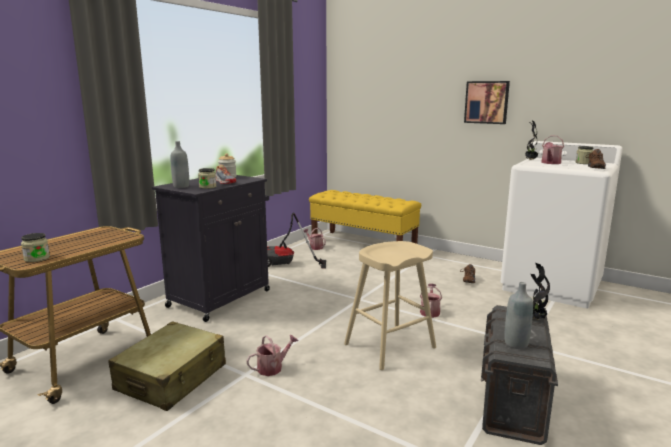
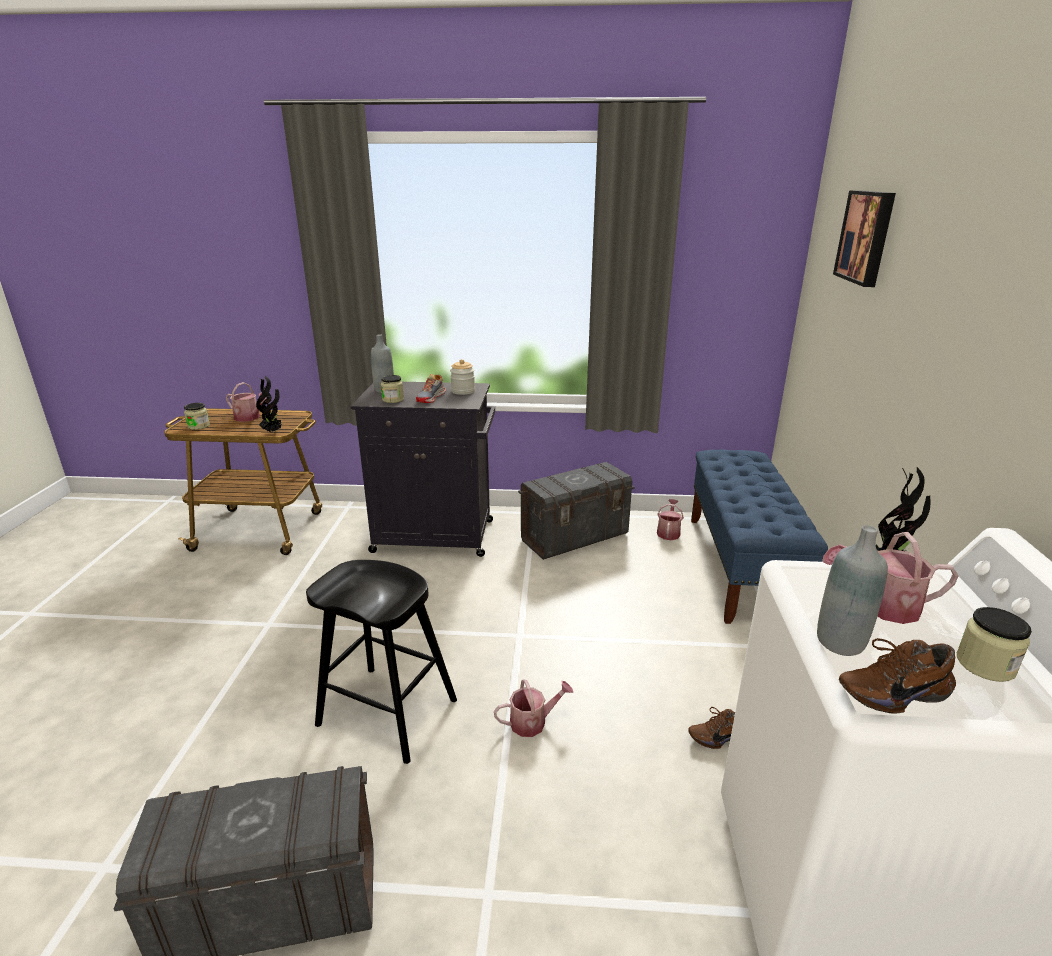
camera: 60 degrees right, 10 degrees up
beige suitcase [108,321,226,411] -> none
watering can [246,335,298,376] -> watering can moved to [226,382,268,422]
vacuum cleaner [267,213,326,269] -> grey storage box [518,462,635,560]
yellow bench [309,190,421,244] -> blue bench [691,449,828,624]
beige stool [344,241,436,370] -> black stool [306,560,457,764]
picture [464,81,510,124] -> picture moved to [833,190,896,287]
grey bottle [504,282,533,349] -> grey bottle moved to [817,525,888,656]
potted plant [531,263,550,320] -> potted plant moved to [256,376,282,432]

